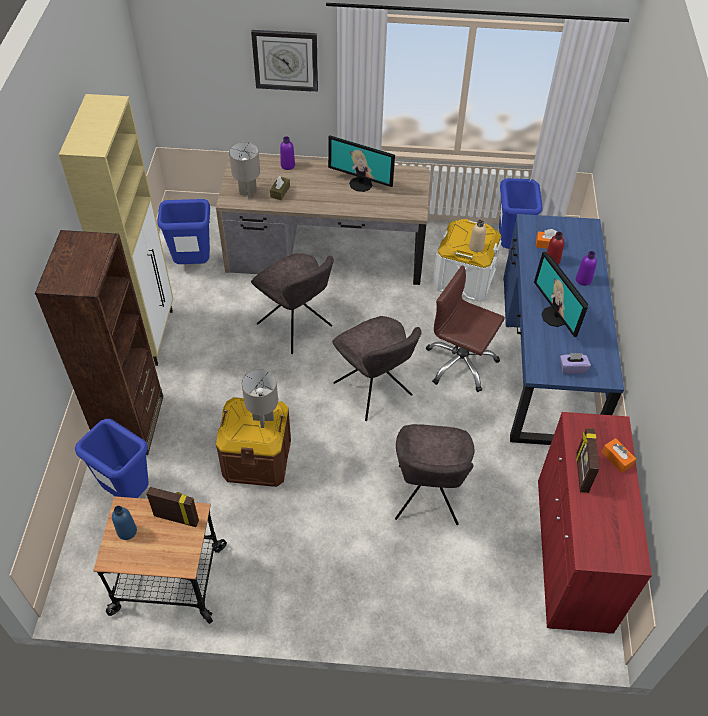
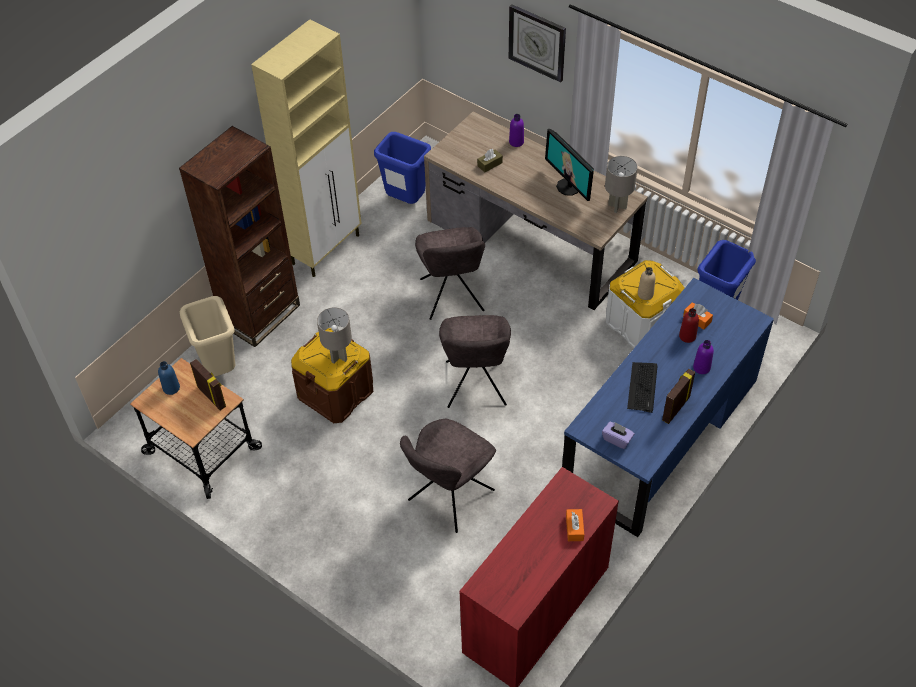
camera: 35 degrees right, 0 degrees up
blue trash can [75,419,149,498] -> beige trash can [180,296,236,377]
grey table lamp [229,142,260,199] -> grey table lamp moved to [605,156,638,213]
brown office chair [426,265,505,392] -> none
monitor [534,252,588,337] -> keyboard [627,362,657,413]
picture frame [576,428,599,493] -> picture frame moved to [662,369,695,424]

